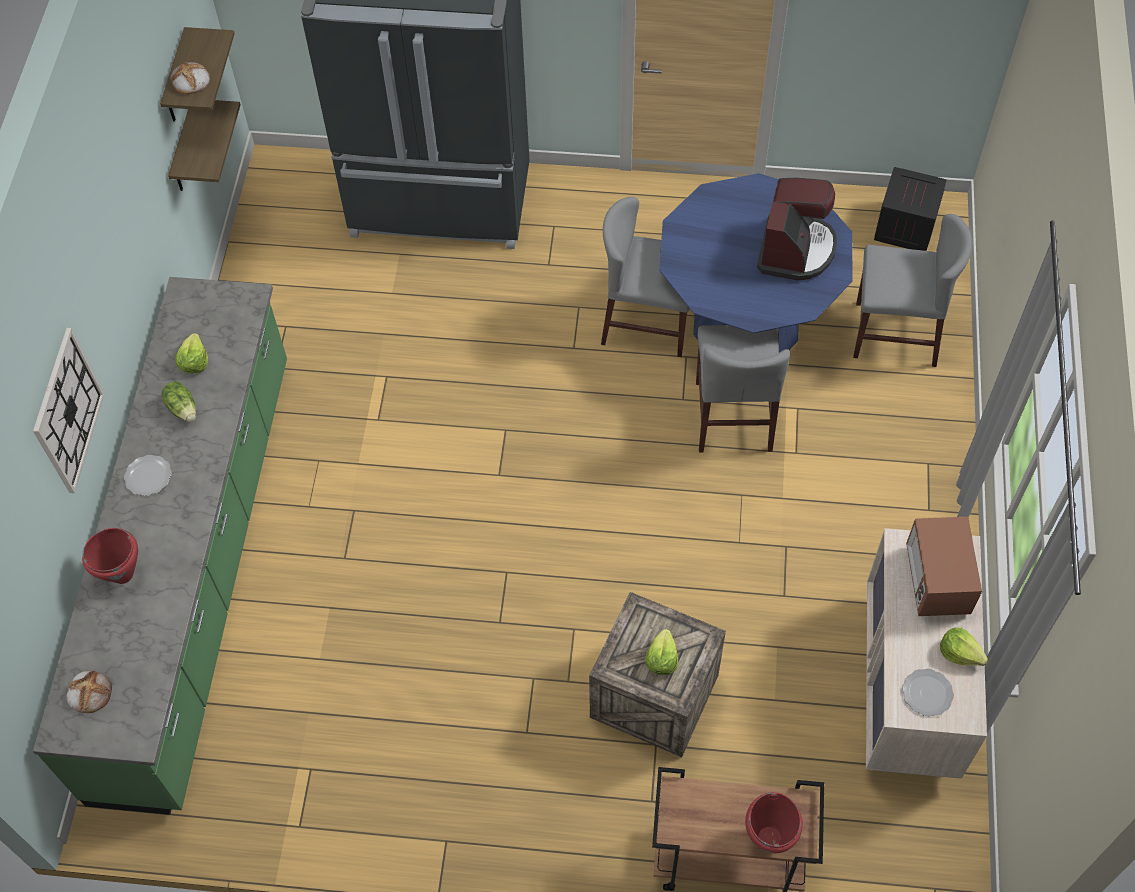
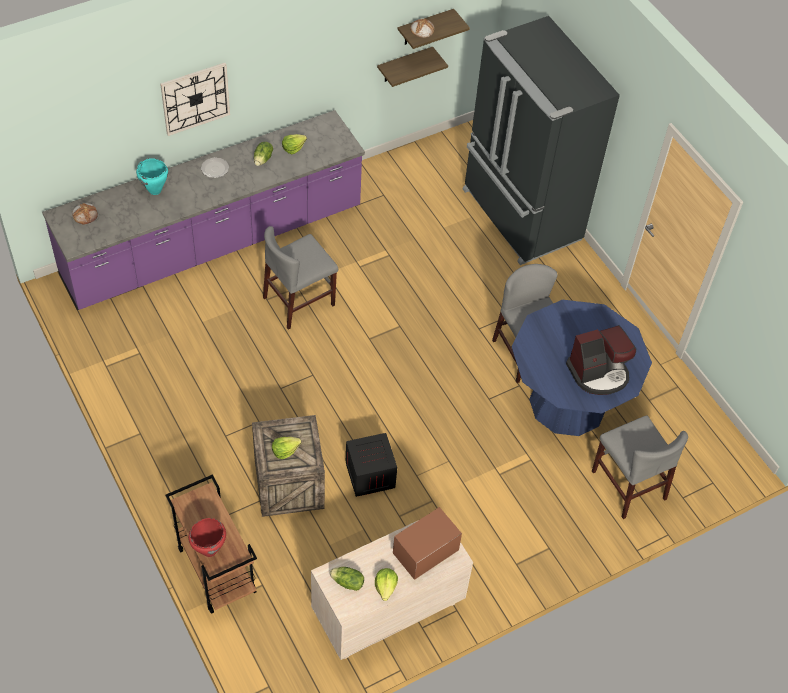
camera: 50 degrees right, 5 degrees down
green counter [33,277,287,815] -> purple counter [42,110,365,310]
red cooking pot [82,528,138,584] -> turquoise cooking pot [136,158,168,195]
grey chair [696,325,790,453] -> grey chair moved to [263,226,338,330]
crate [874,167,947,251] -> crate moved to [346,433,397,497]
plate [902,668,954,716] -> lettuce [330,567,364,591]

